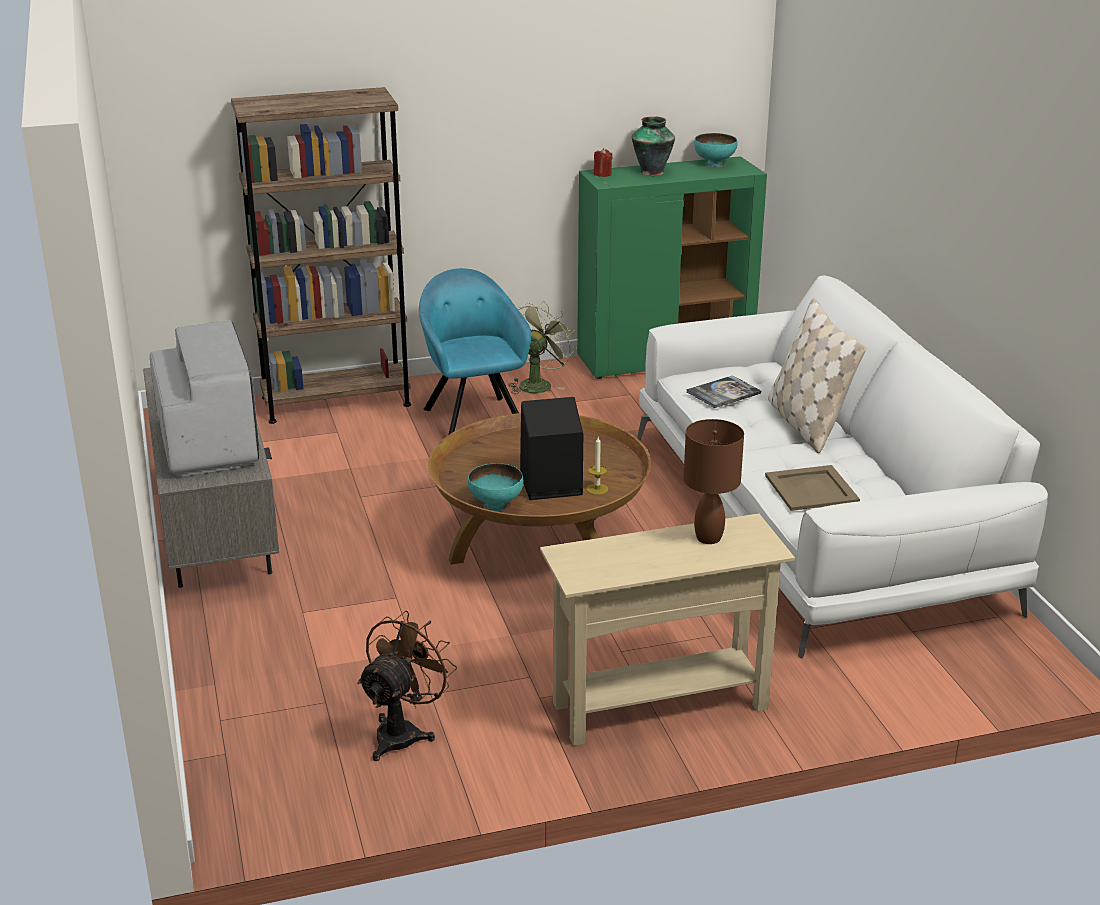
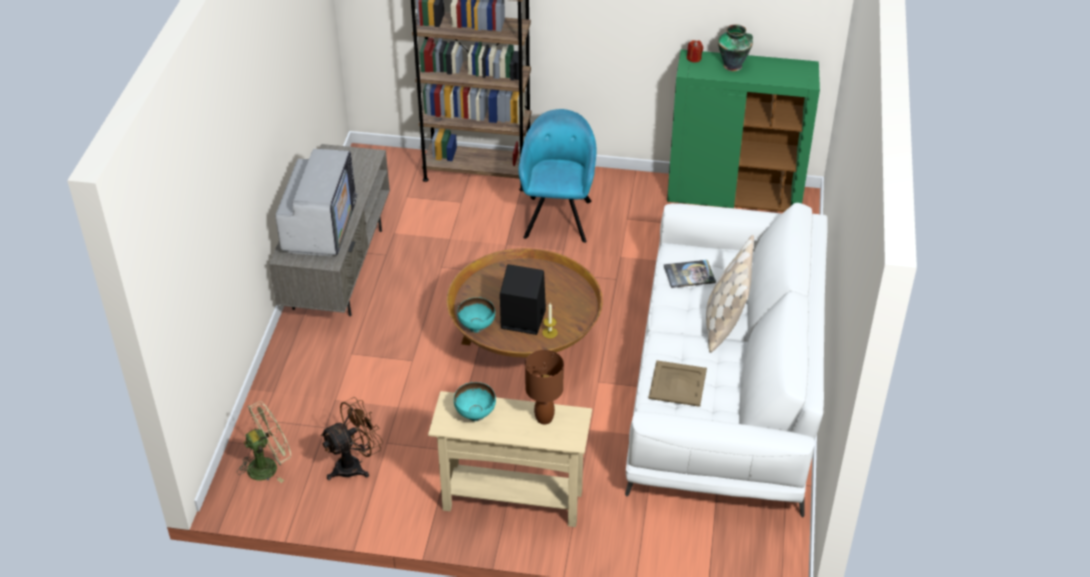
camera: 25 degrees right, 15 degrees up
green fan [508,301,577,394] -> green fan moved to [237,401,291,483]
turquoise bowl [694,133,737,167] -> turquoise bowl moved to [454,382,496,421]

